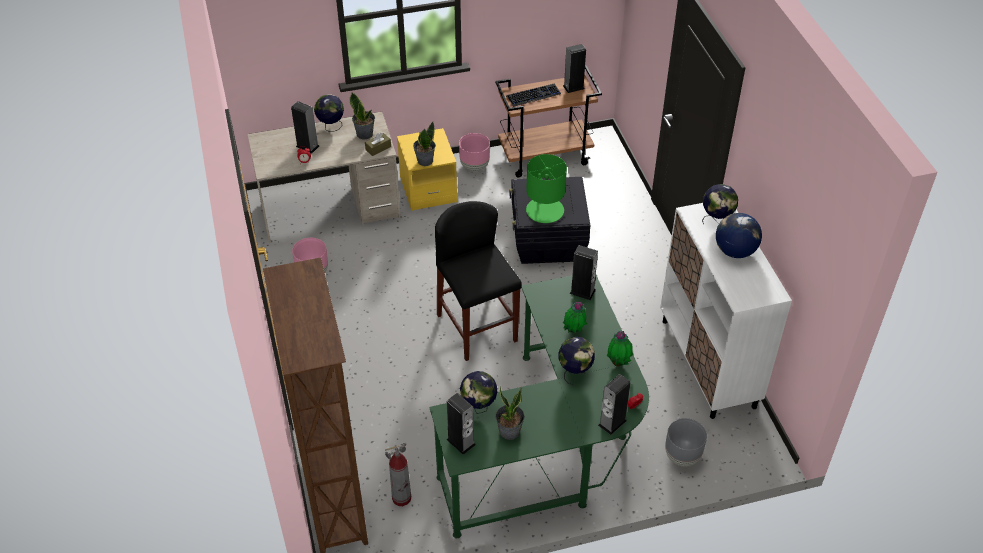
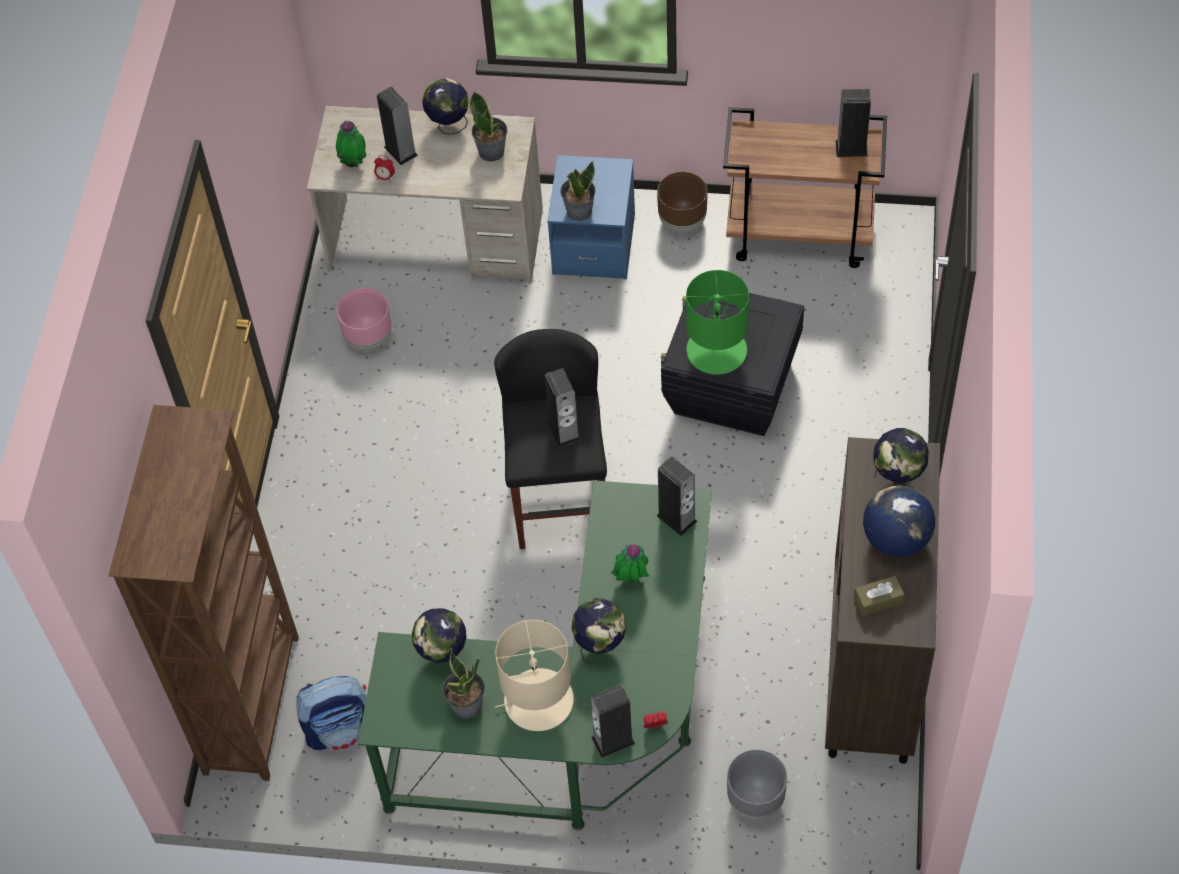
camera: 25 degrees right, 10 degrees up
brown tissue box [365,133,391,156] -> brown tissue box moved to [854,576,905,616]
fire extinguisher [385,443,411,506] -> backpack [296,676,367,751]
yellow nightstand [397,128,457,211] -> blue nightstand [547,155,635,279]
speaker [446,393,476,455] -> speaker moved to [545,368,581,447]
pink planter [459,133,490,171] -> brown planter [657,172,708,234]
keyboard [506,83,561,107] -> none
potted plant [607,331,633,367] -> potted plant moved to [336,121,366,167]
white cabinet [660,203,792,419] -> brown cabinet [825,437,940,764]
none -> beige table lamp [495,620,574,731]

